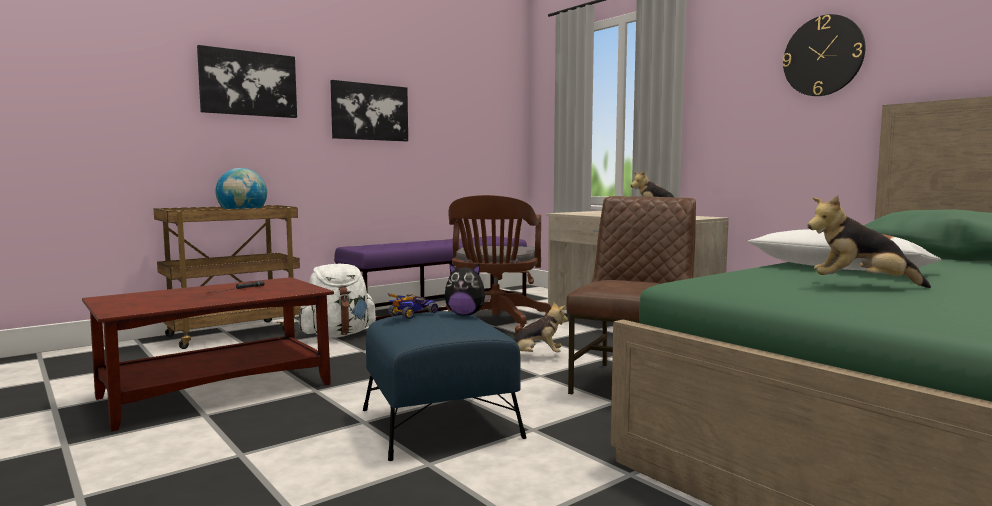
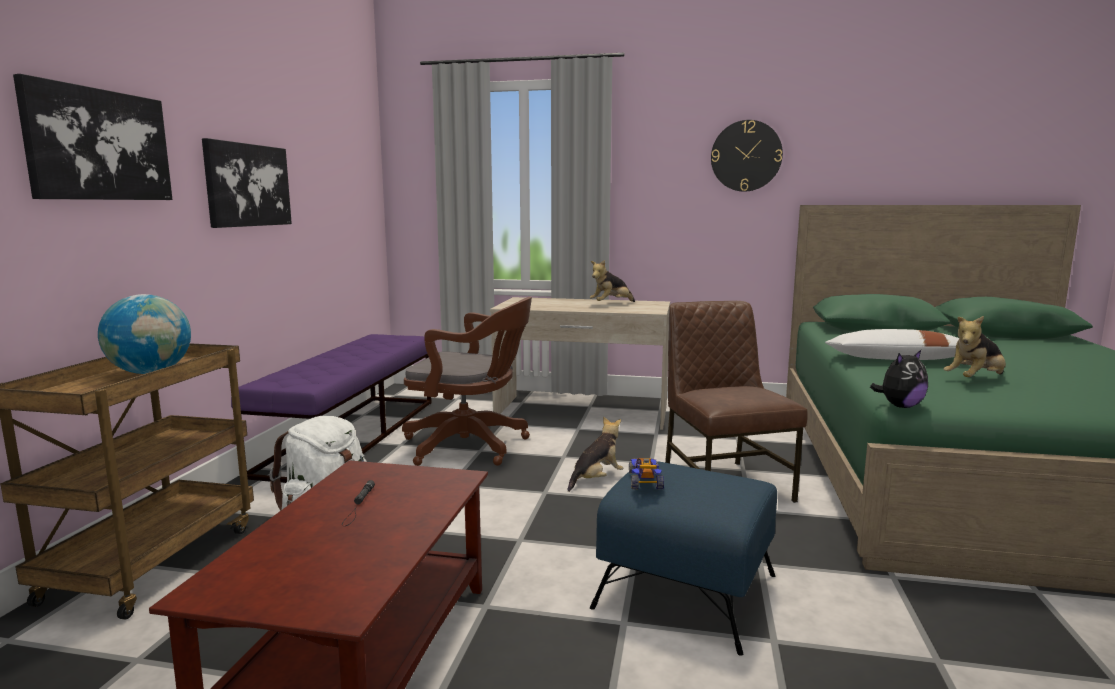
camera: 40 degrees left, 5 degrees up
plush toy [445,263,491,316] -> plush toy moved to [870,350,928,408]
brown office chair [446,195,551,333] -> brown office chair turned 45 degrees counterclockwise [402,297,532,466]

